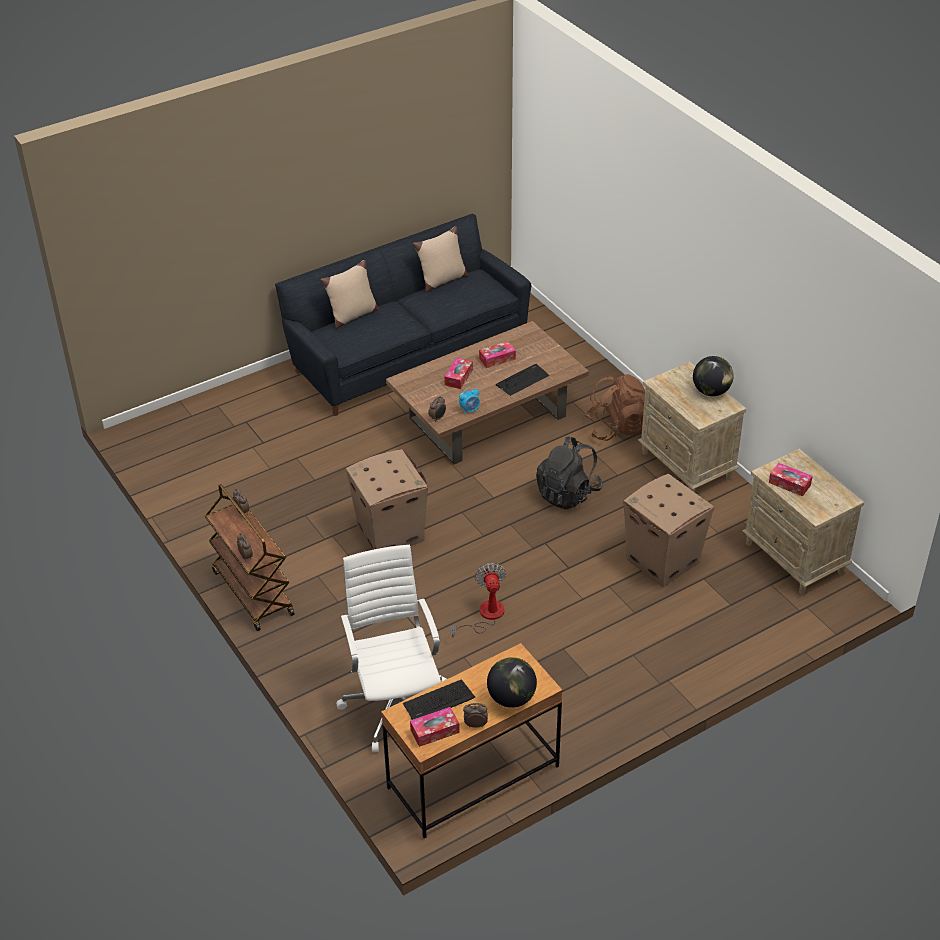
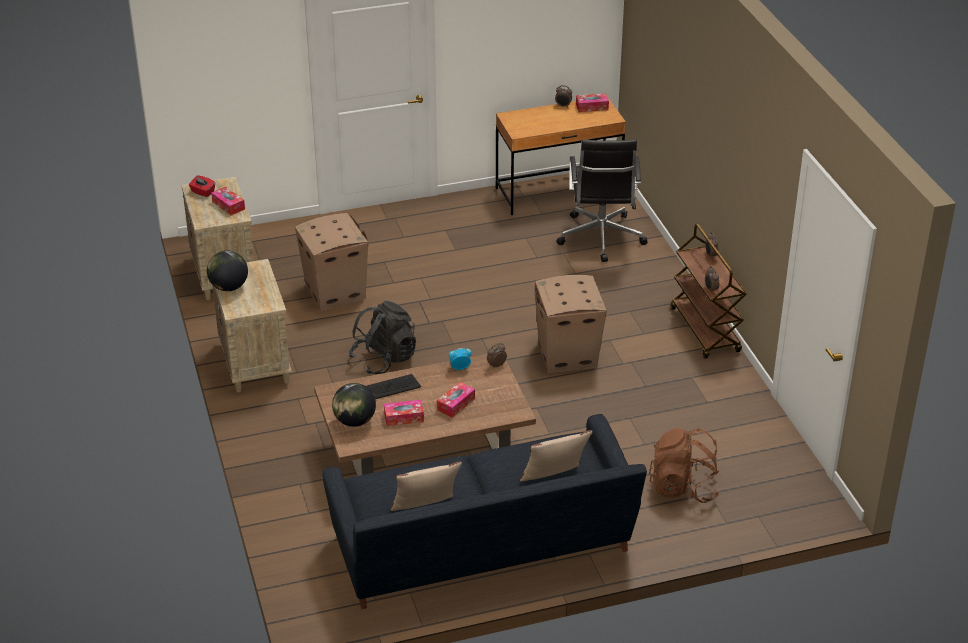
camera: 165 degrees left, 5 degrees down
white office chair [336,545,447,752] -> black office chair [557,140,648,262]
keyboard [403,679,475,720] -> none
fan [450,563,506,638] -> none
globe [487,657,537,708] -> globe moved to [332,383,376,427]
brown backpack [585,374,645,441] -> brown backpack moved to [649,428,719,503]
none -> red tissue box [189,176,215,197]

